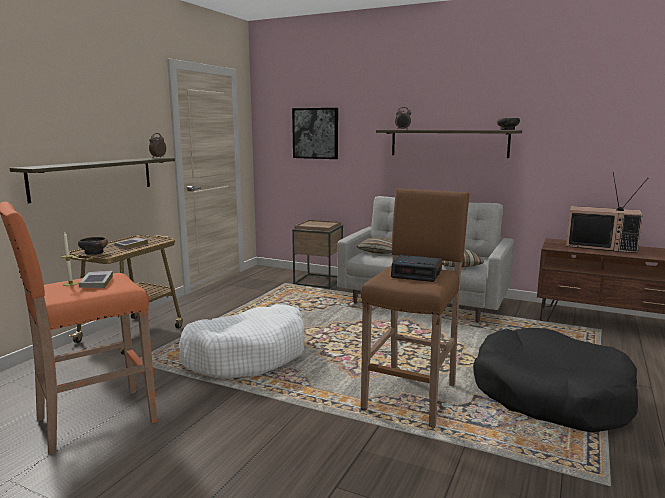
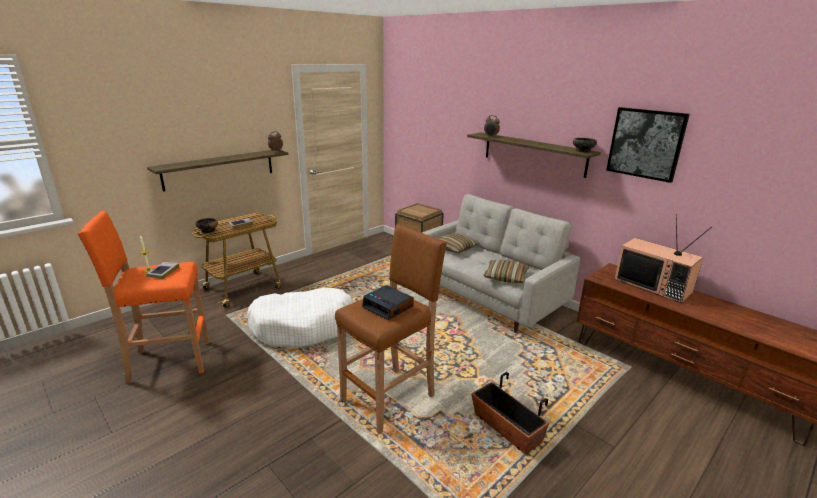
camera: 20 degrees right, 10 degrees up
picture [292,108,338,159] -> picture moved to [606,107,690,183]
black dog bed [473,328,638,432] -> planter [471,372,549,455]

